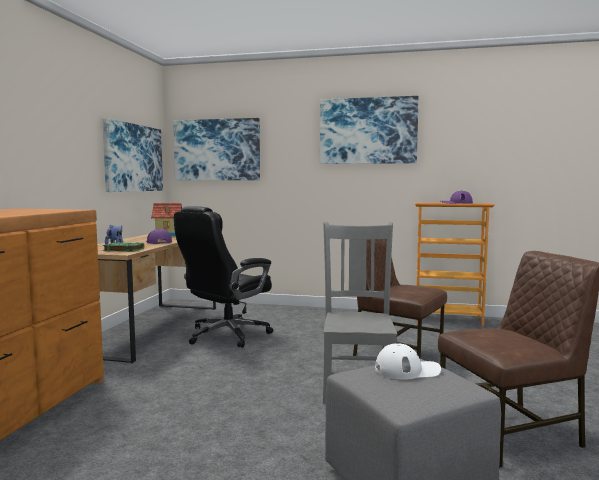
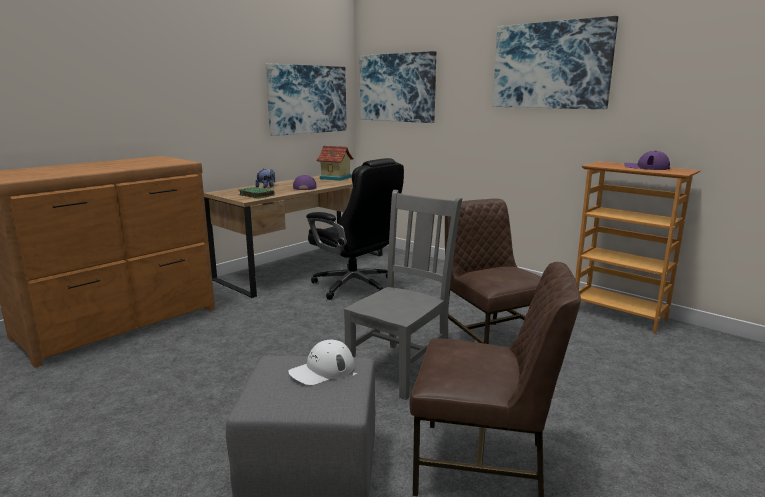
camera: 30 degrees right, 10 degrees up
black office chair [174,206,273,348] -> black office chair turned 120 degrees counterclockwise [306,158,404,300]
white cap [375,343,441,380] -> white cap turned 120 degrees clockwise [288,340,354,385]

